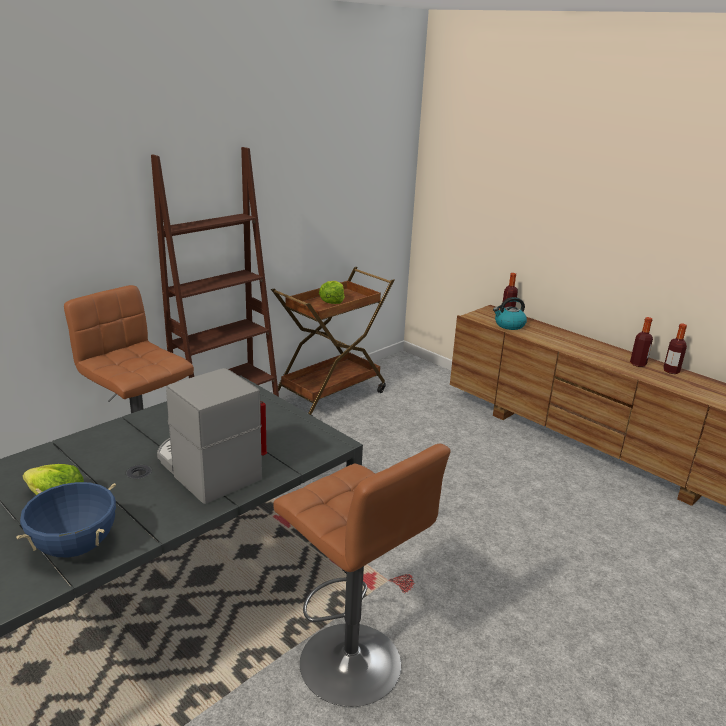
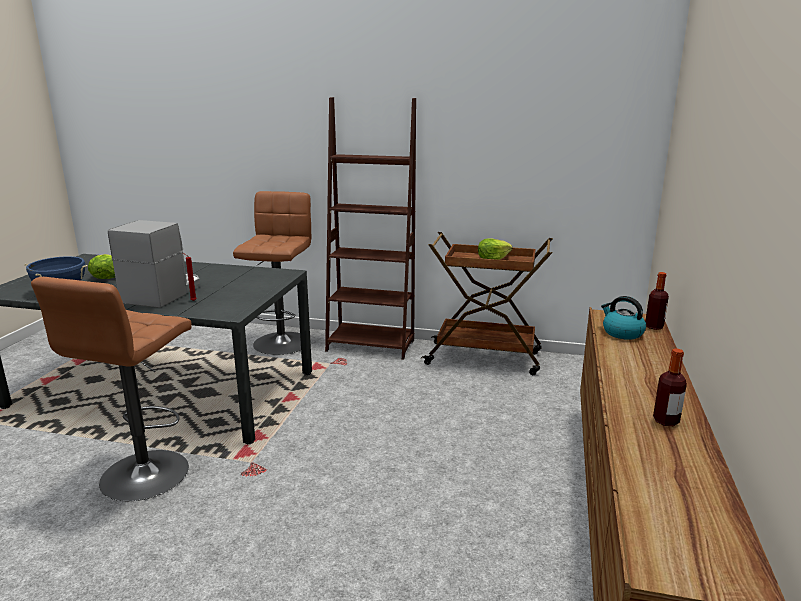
camera: 60 degrees right, 5 degrees down
bottle [663,323,687,374] -> none

